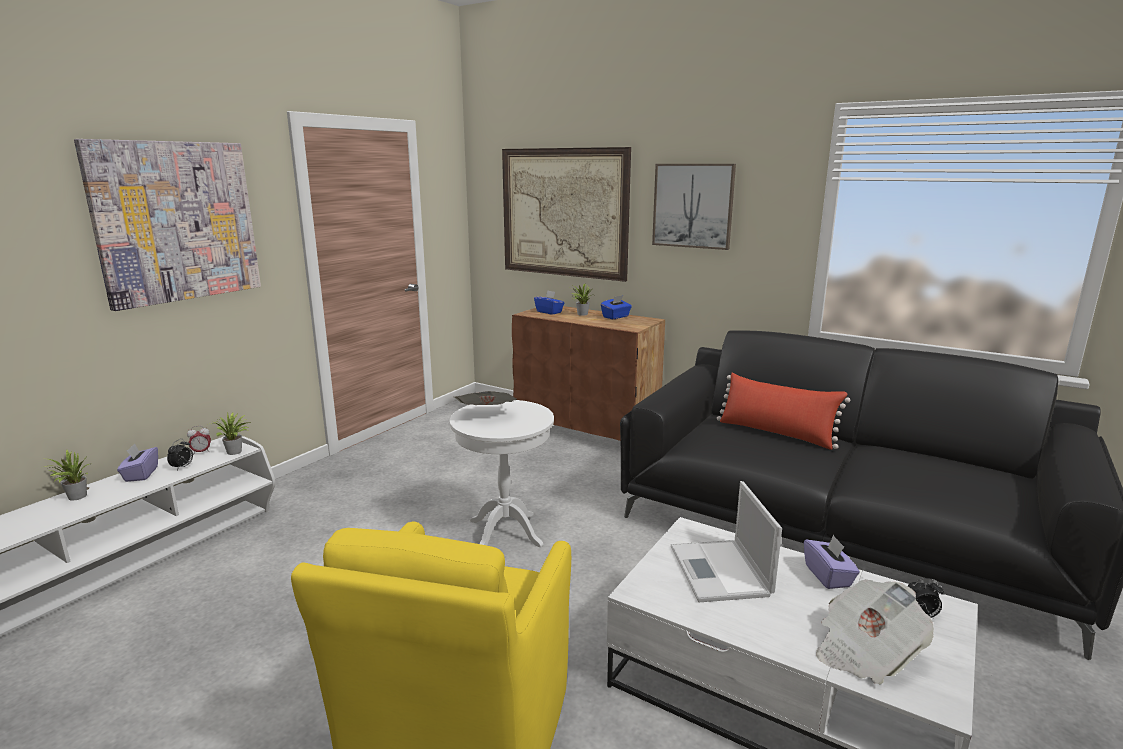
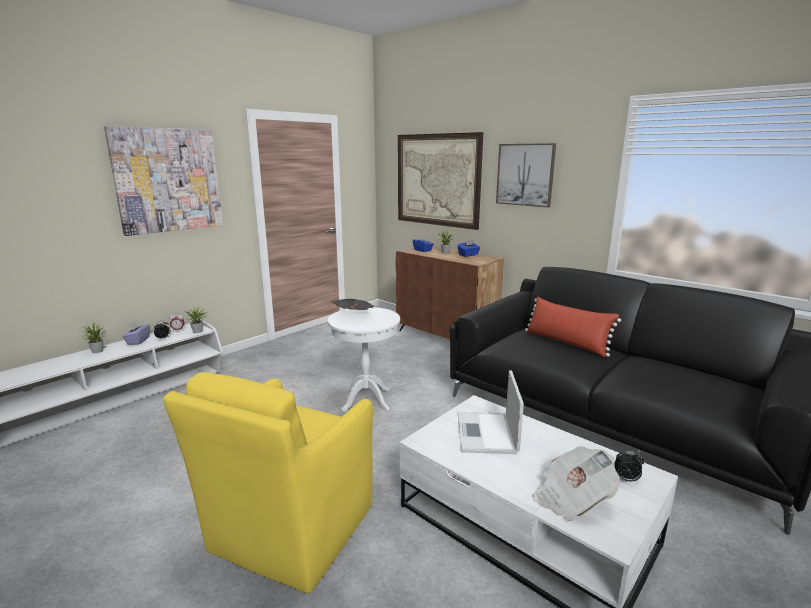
camera: 10 degrees right, 0 degrees up
purple tissue box [804,535,860,589] -> none

